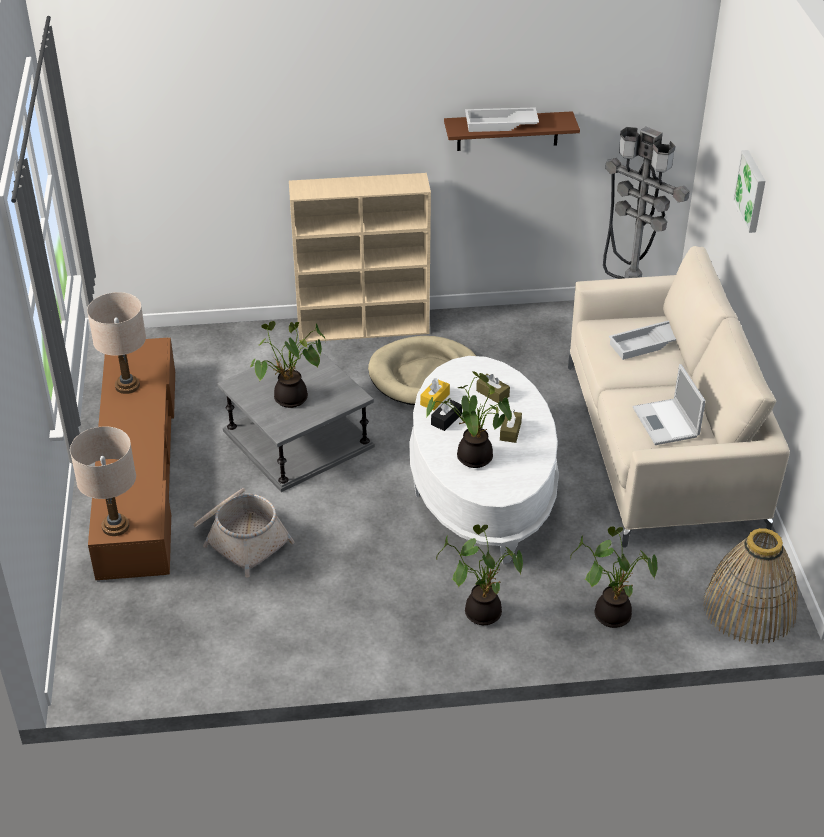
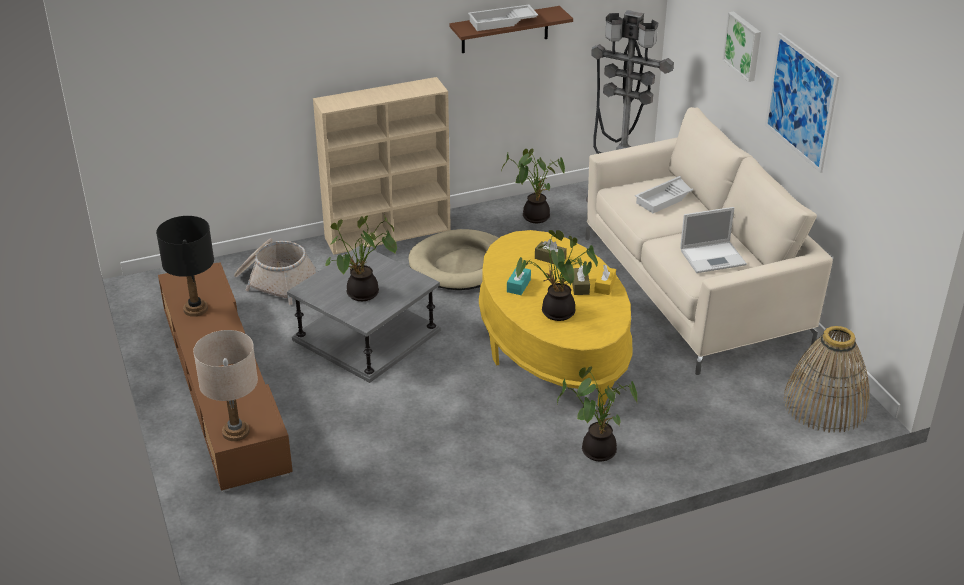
camera: 15 degrees left, 5 degrees down
beige table lamp [87,292,146,394] -> black table lamp [156,216,214,317]
basket [193,488,294,578] -> basket moved to [234,238,318,305]
white coffee table [409,356,559,564] -> yellow coffee table [479,230,633,407]
yellow tissue box [420,378,450,410] -> yellow tissue box moved to [594,265,616,295]
black tissue box [431,398,462,431] -> turquoise tissue box [507,268,531,295]
potted plant [570,526,657,628] -> potted plant moved to [502,149,565,223]
laptop [632,364,706,445] -> laptop turned 75 degrees counterclockwise [680,207,747,273]
none -> picture [765,33,839,173]

